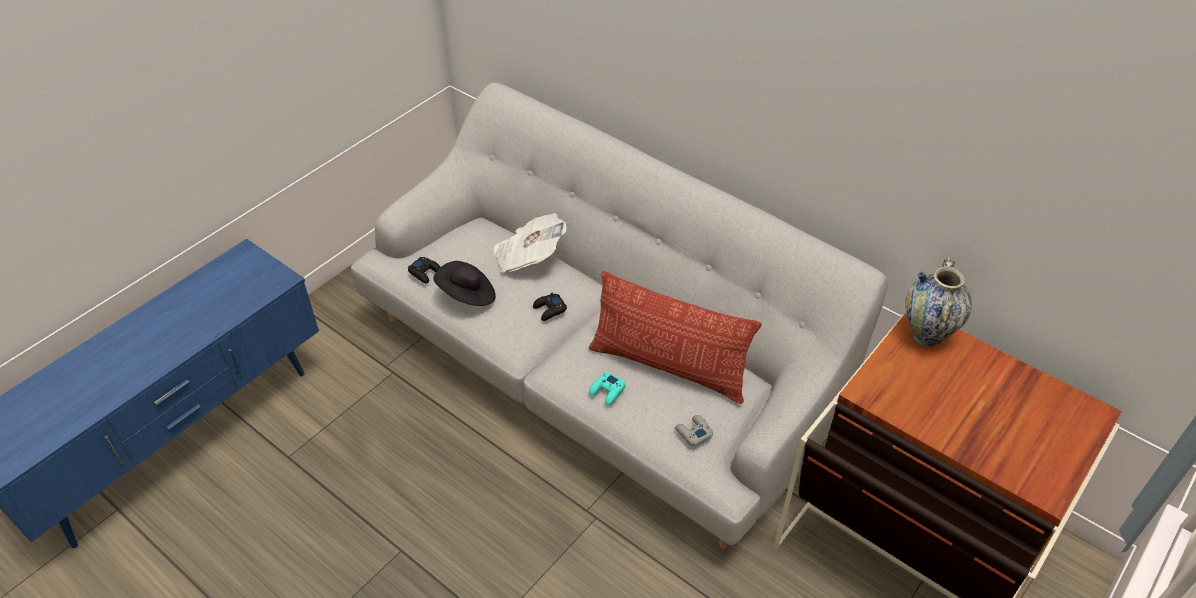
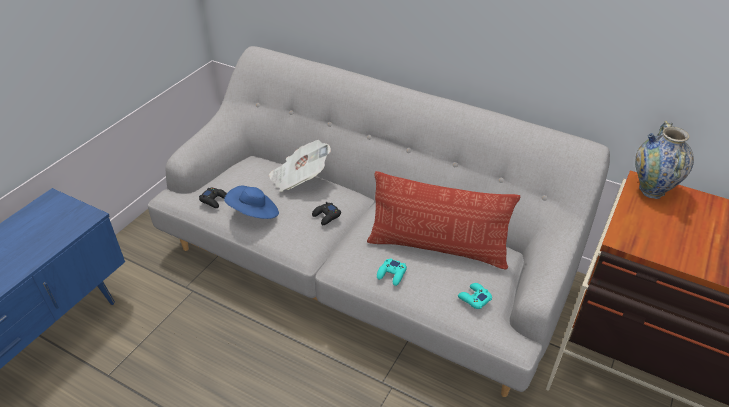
camera: 10 degrees left, 5 degrees down
black hat [433,261,496,306] -> blue hat [224,186,279,219]
grey game controller [675,415,713,446] -> turquoise game controller [458,283,492,309]

